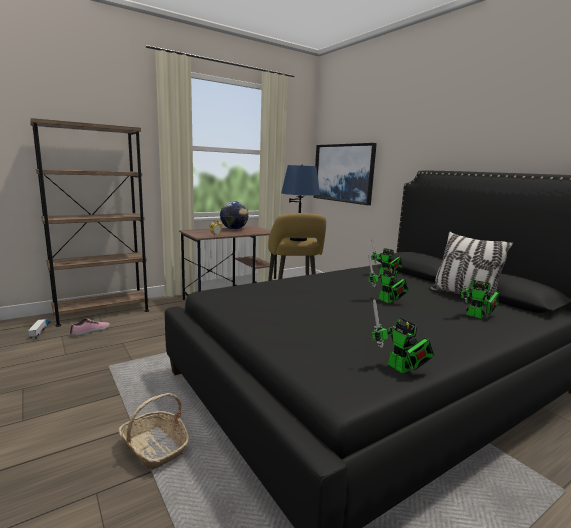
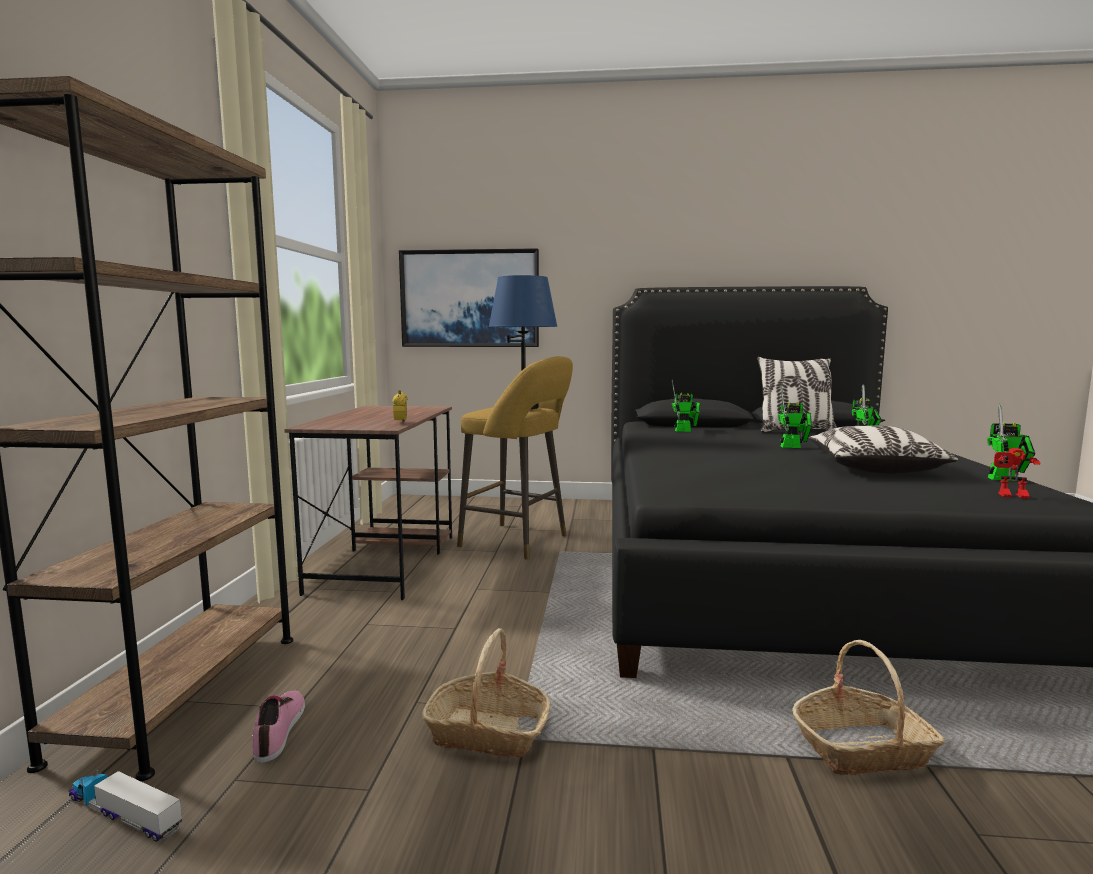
camera: 50 degrees left, 5 degrees down
globe [220,201,249,229] -> none
none -> basket [422,628,550,758]
none -> pillow [809,425,958,473]
none -> toy robot [994,448,1041,499]

